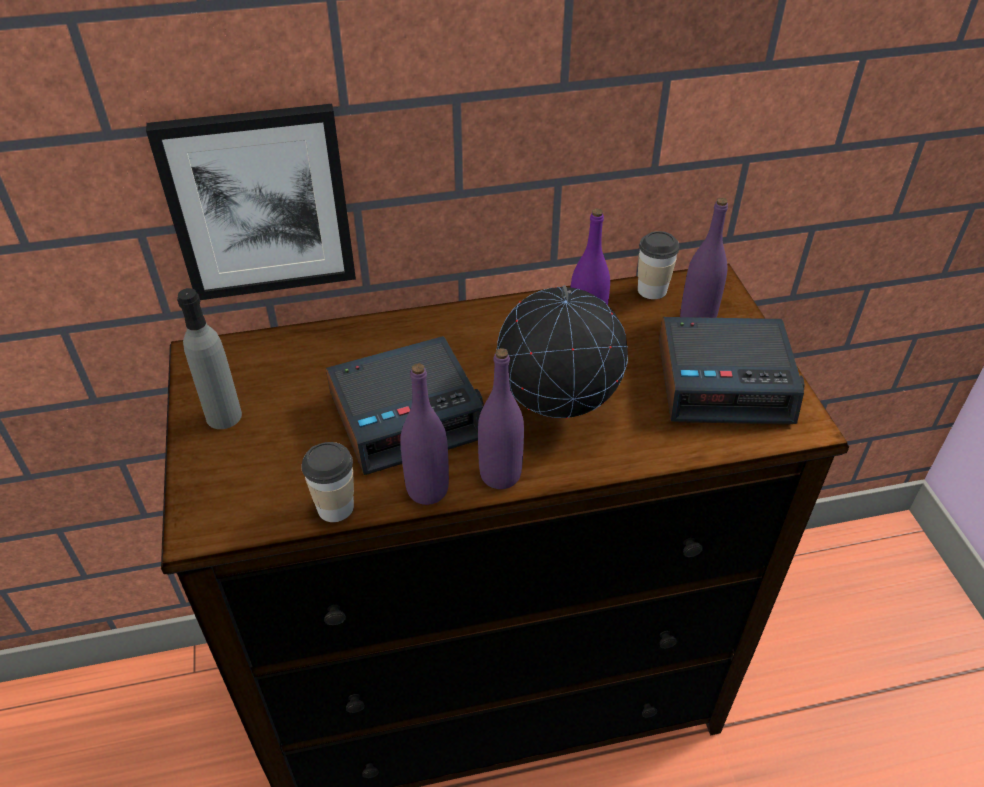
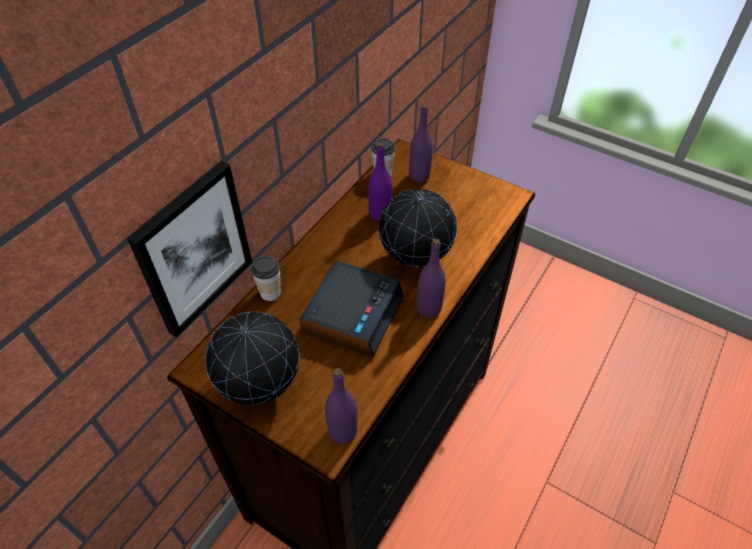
camera: 45 degrees left, 5 degrees up
grey bottle [177,288,242,429] -> globe [205,311,299,405]
cup [301,442,354,522] -> cup moved to [251,256,281,301]
purple bottle [401,363,449,505] -> purple bottle moved to [325,368,358,444]
alarm clock [659,317,805,424] -> none

